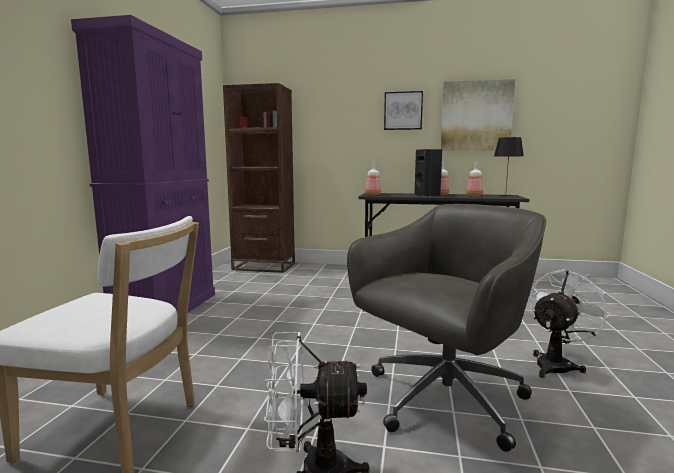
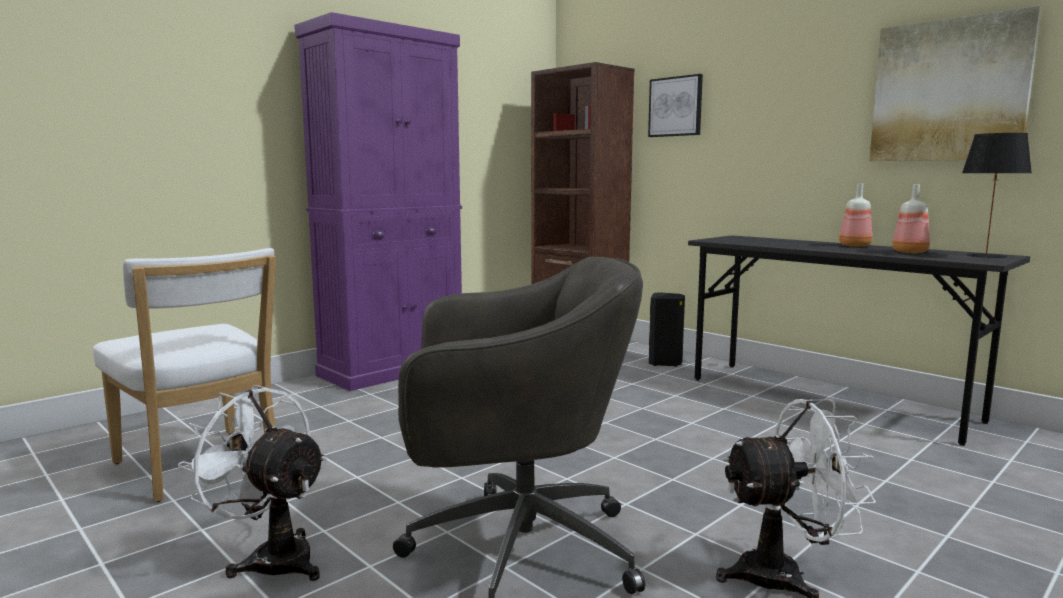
camera: 35 degrees right, 0 degrees up
bottle [365,162,381,195] -> none
picture [384,91,423,130] -> picture moved to [648,74,703,137]
black speaker [414,149,442,197] -> black speaker moved to [649,292,685,367]

